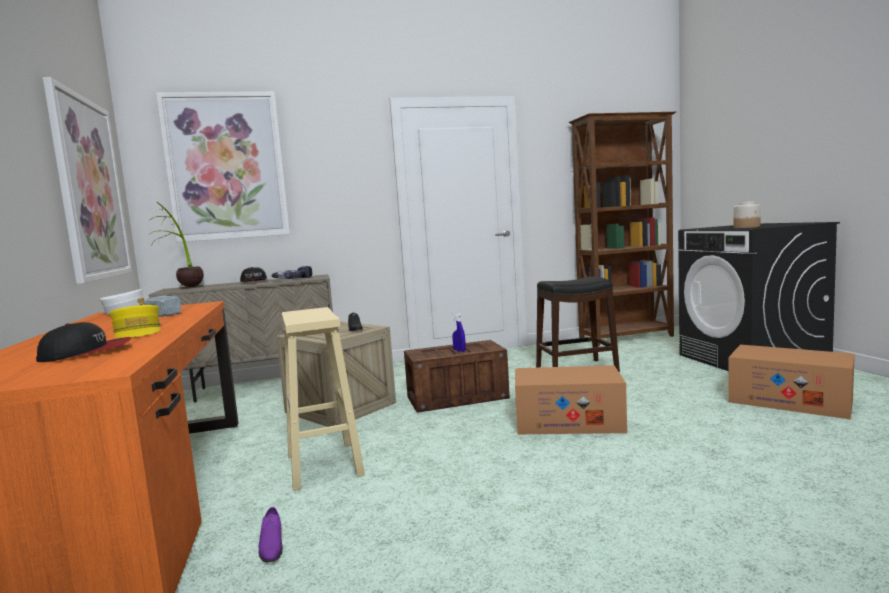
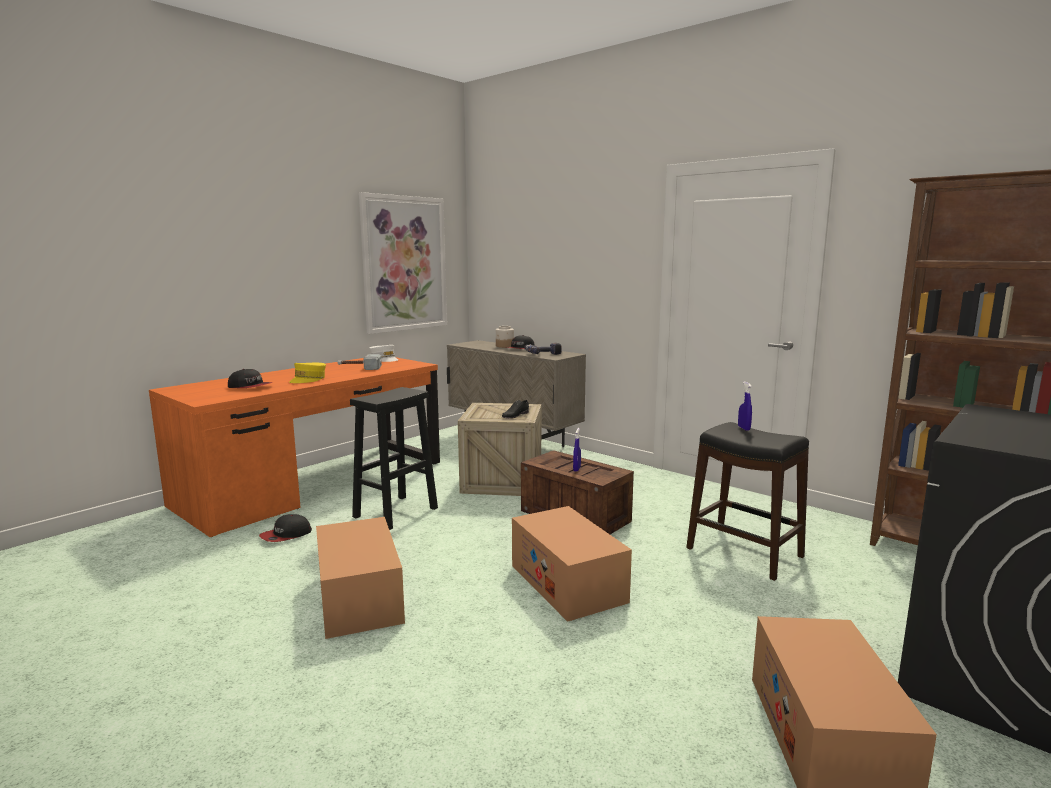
camera: 55 degrees right, 5 degrees up
potted plant [148,202,204,289] -> none
picture [156,91,290,242] -> none
purple shoe [258,507,283,563] -> cap [259,514,312,542]
beige stool [282,307,365,491] -> black stool [350,387,438,530]
jar [734,201,761,228] -> jar moved to [496,326,514,348]
none -> cardboard box [316,517,405,639]
none -> blue spray bottle [738,381,752,431]

